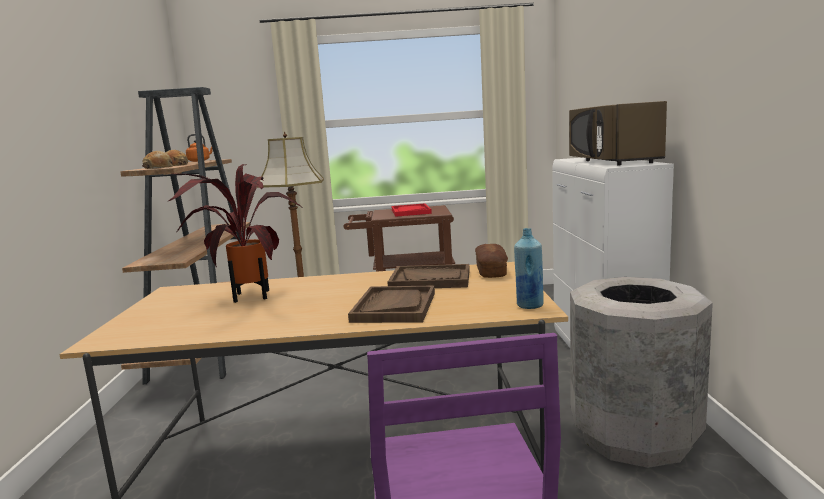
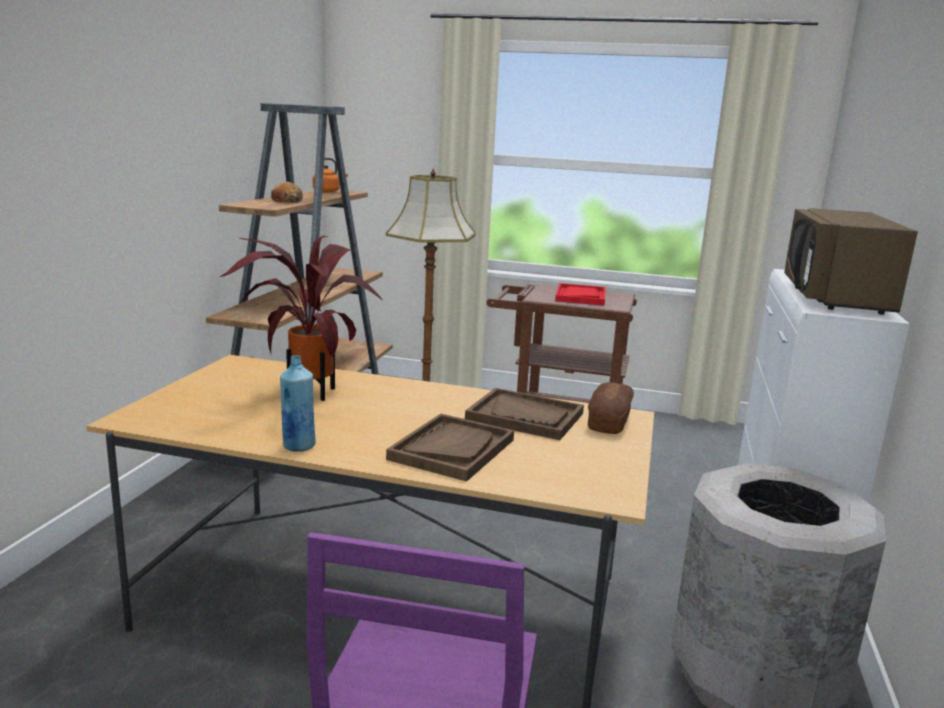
camera: 15 degrees right, 5 degrees up
bread [142,151,173,169] -> none
blue bottle [514,228,544,309] -> blue bottle moved to [280,355,316,452]

